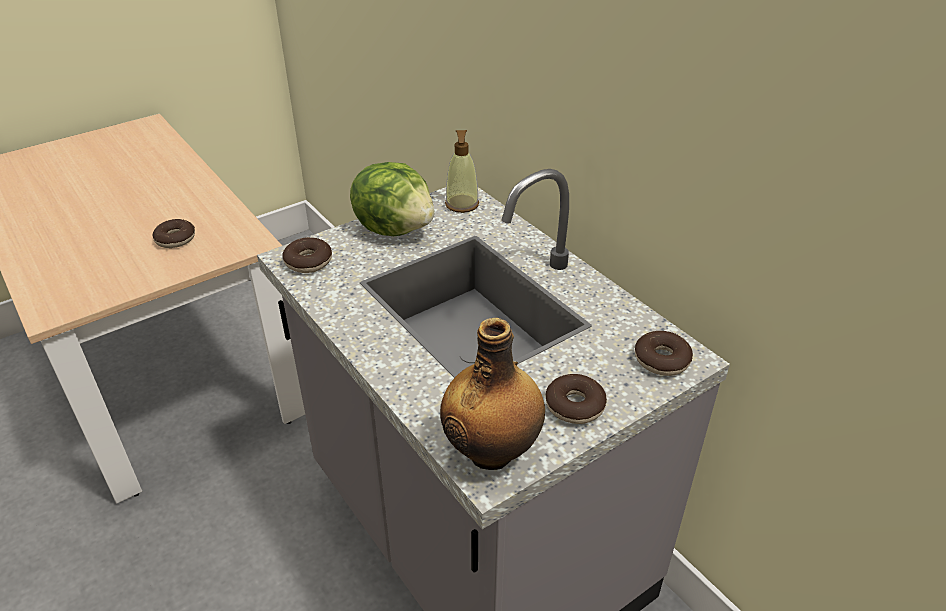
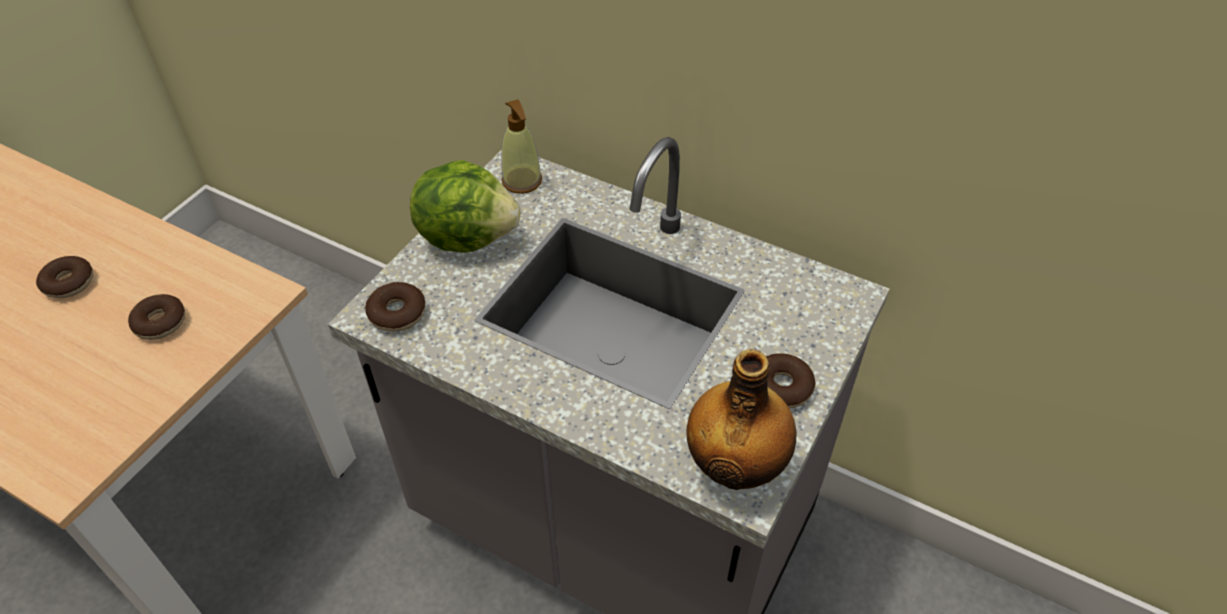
camera: 25 degrees left, 10 degrees up
donut [635,331,693,376] -> donut moved to [36,256,93,298]

